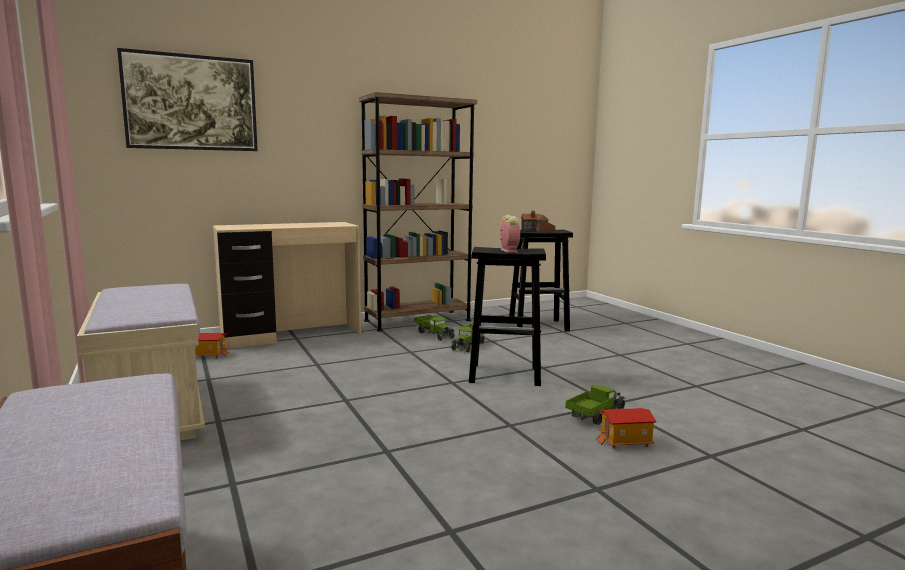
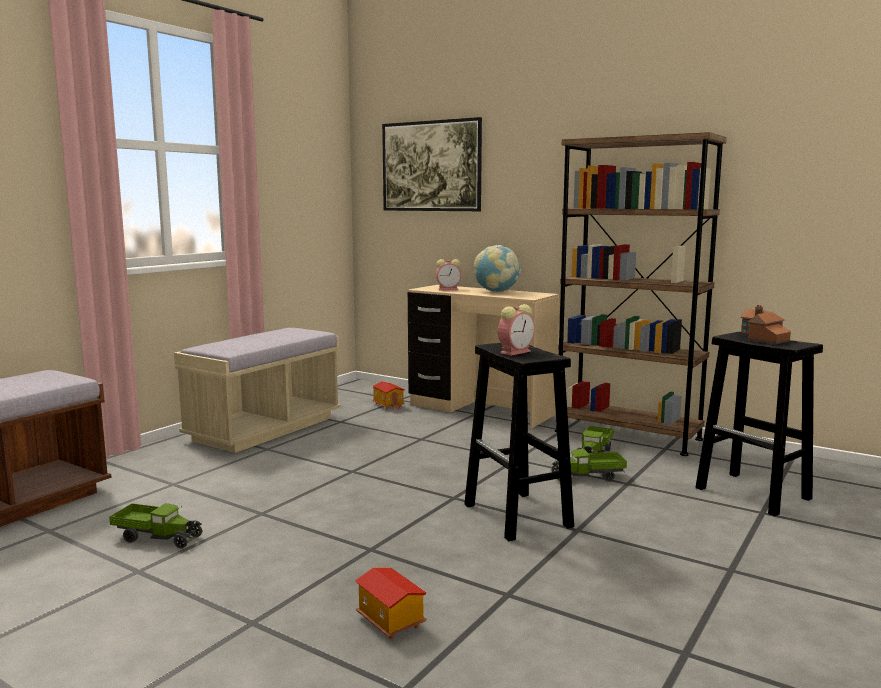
camera: 60 degrees right, 0 degrees up
toy truck [565,385,626,425] -> toy truck moved to [109,503,203,548]
none -> alarm clock [436,259,461,291]
none -> globe [474,245,521,292]

